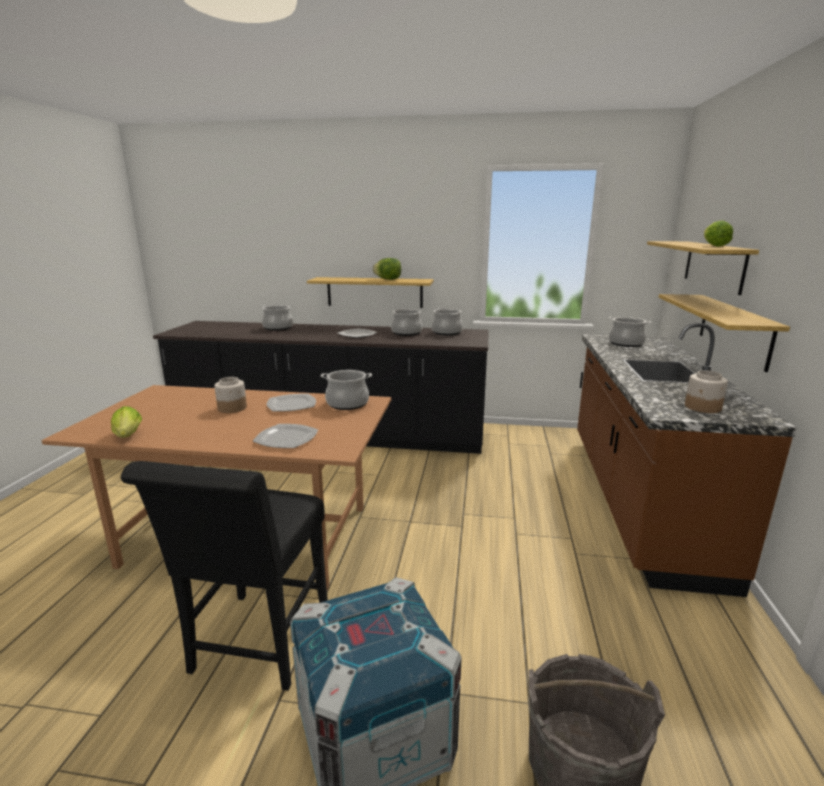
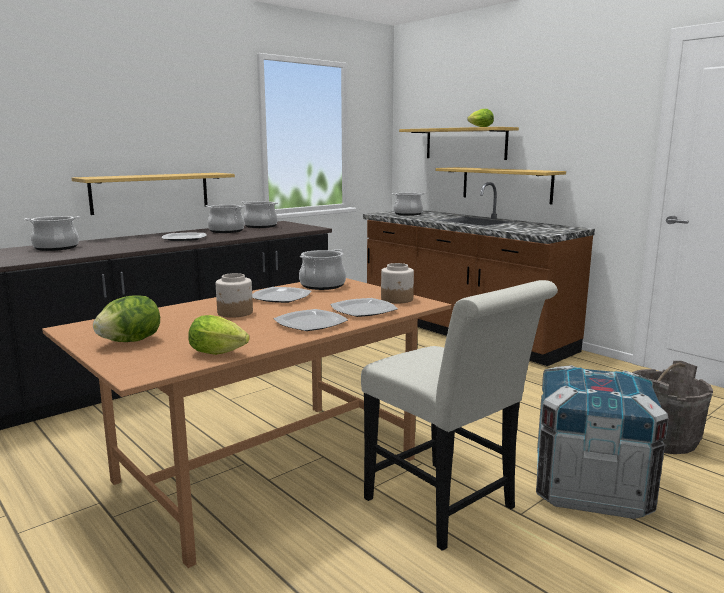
camera: 50 degrees left, 5 degrees down
black chair [121,461,328,691] -> white chair [361,280,558,551]
lettuce [373,258,401,280] -> lettuce moved to [93,295,160,342]
jar [685,370,728,413] -> jar moved to [381,263,414,303]
none -> plate [273,309,348,331]

